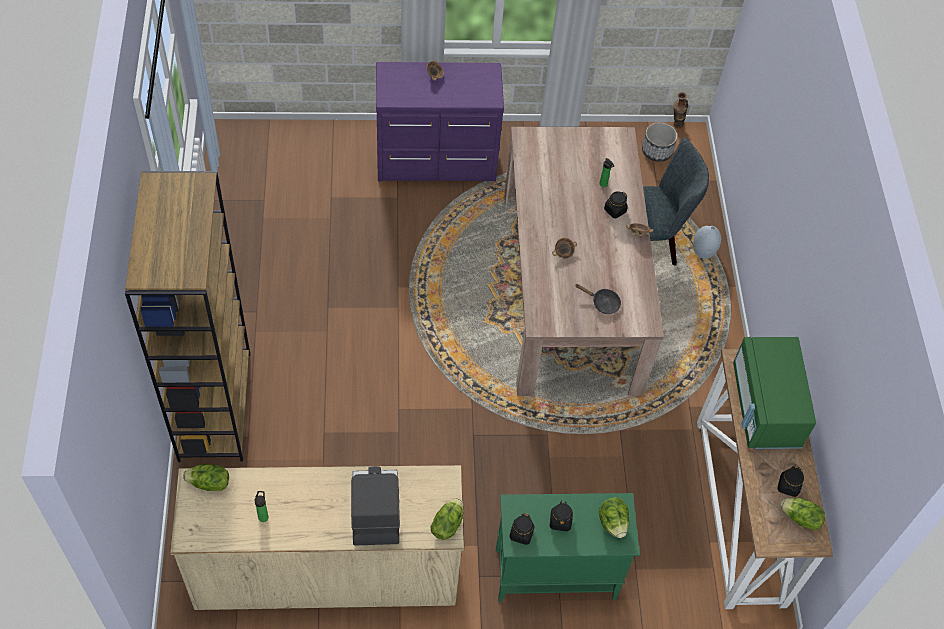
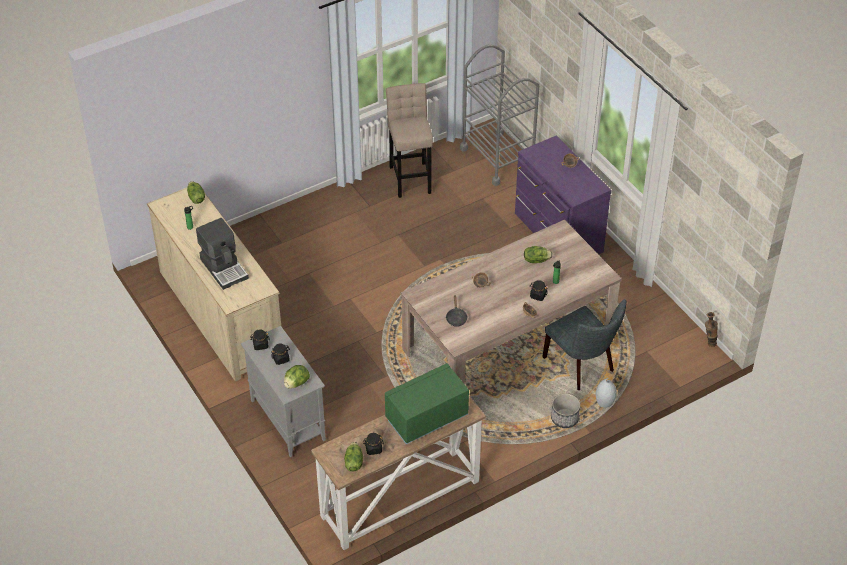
camera: 65 degrees right, 10 degrees down
brown bookcase [125,171,250,462] -> none
coffee machine [351,466,400,546] -> coffee machine turned 90 degrees clockwise [196,218,249,290]
lettuce [430,498,463,540] -> lettuce moved to [524,246,553,263]
green cabinet [496,493,640,602] -> grey cabinet [241,326,326,457]
planter [642,122,677,162] -> planter moved to [551,394,580,428]
none -> beige stool [386,83,433,198]
none -> grey cart [460,44,539,186]

